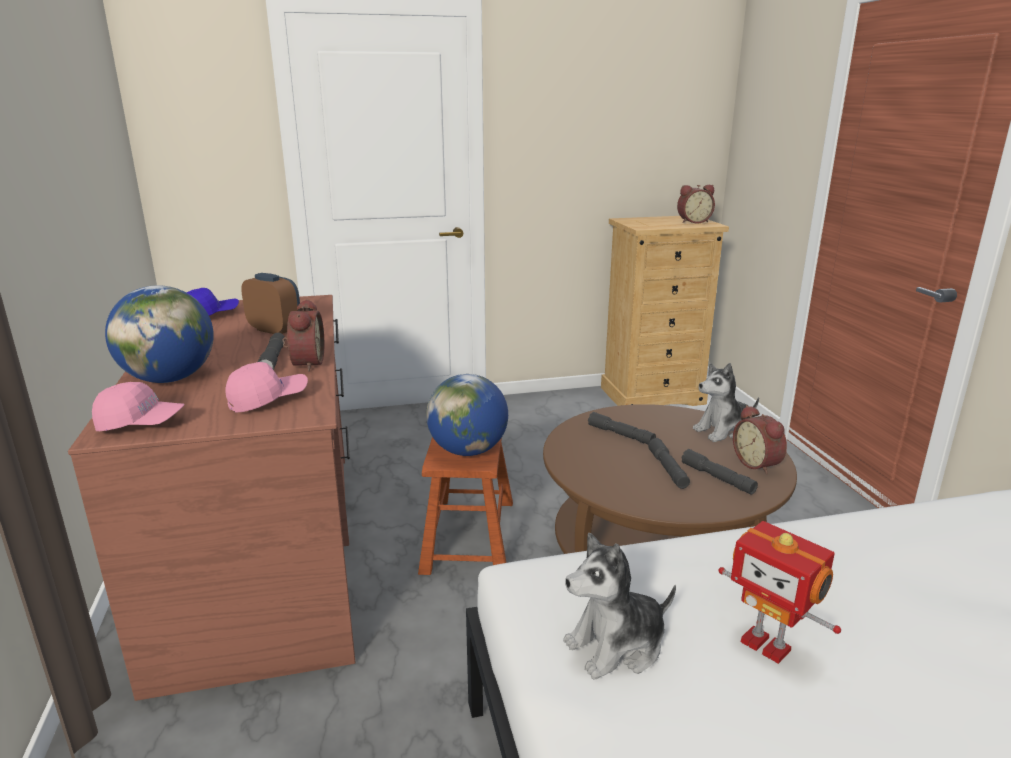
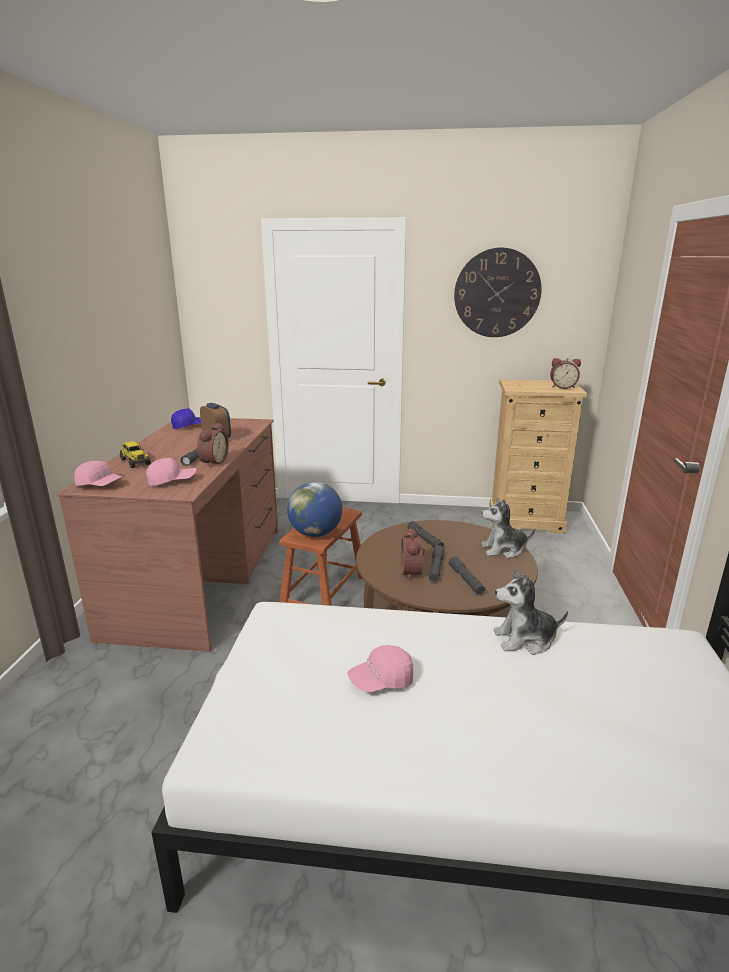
camera: 20 degrees right, 0 degrees up
globe [105,285,214,383] -> toy truck [120,441,150,468]
plush toy [563,532,676,680] -> plush toy moved to [494,569,568,655]
toy robot [718,521,841,664] -> pink cap [348,645,413,692]
alarm clock [733,405,787,475] -> alarm clock moved to [401,528,425,580]
none -> wall clock [454,248,541,337]

